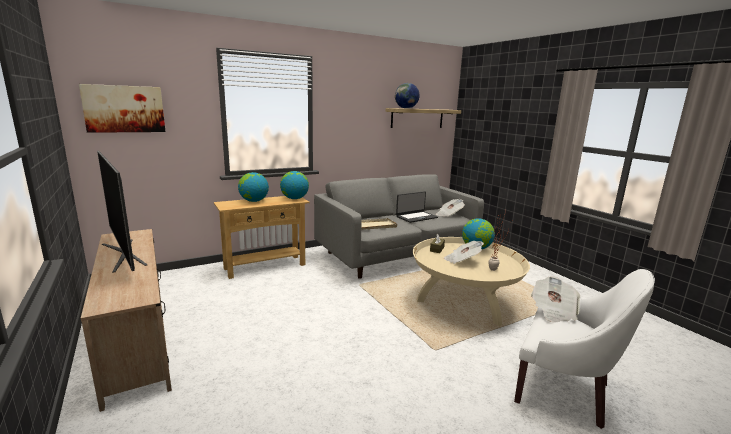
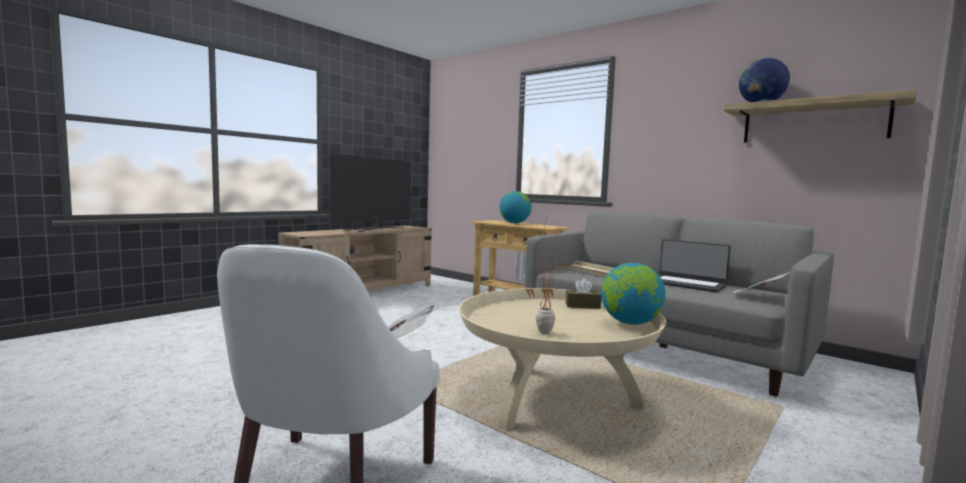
camera: 70 degrees right, 10 degrees down
picture [79,84,166,133] -> none
globe [280,171,309,199] -> none
newspaper [444,241,484,264] -> none

